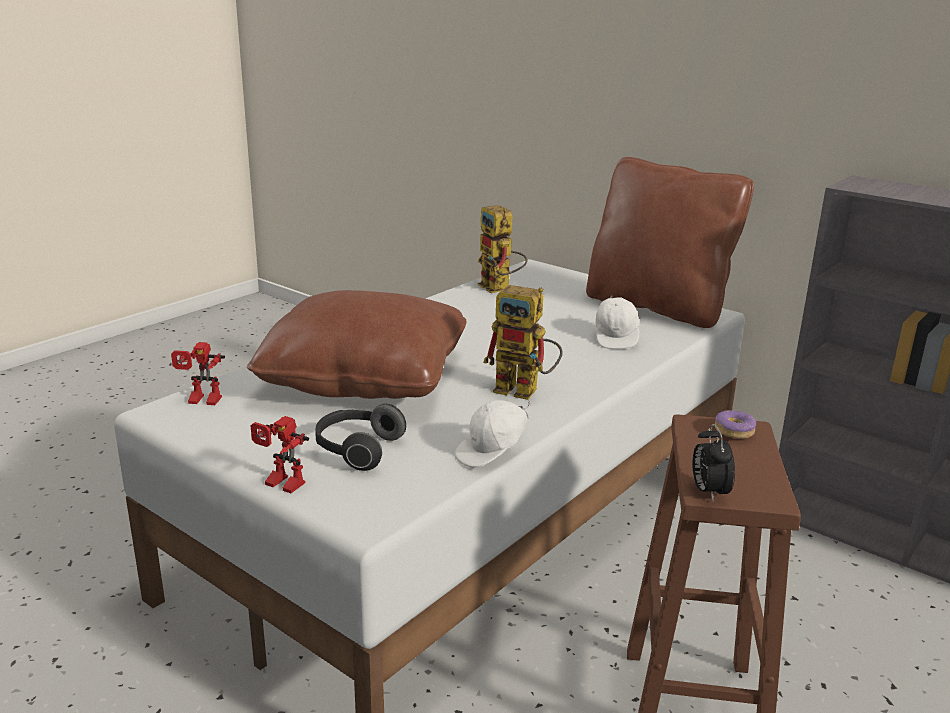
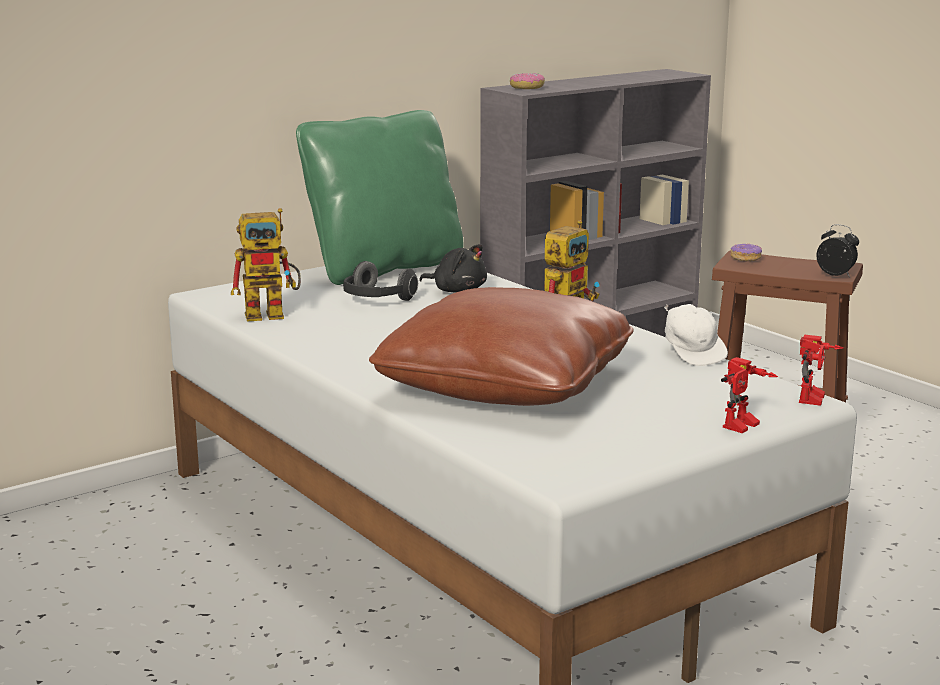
camera: 75 degrees left, 5 degrees down
toy robot [171,342,225,405] -> toy robot moved to [799,335,843,406]
headphones [316,403,406,471] -> headphones moved to [343,261,418,301]
brown pillow [586,157,754,328] -> green pillow [296,110,463,285]
white cap [595,295,640,349] -> black plush toy [419,244,487,293]
alarm clock [692,424,735,502] -> alarm clock turned 150 degrees counterclockwise [817,224,859,277]
none -> donut [510,73,545,89]

